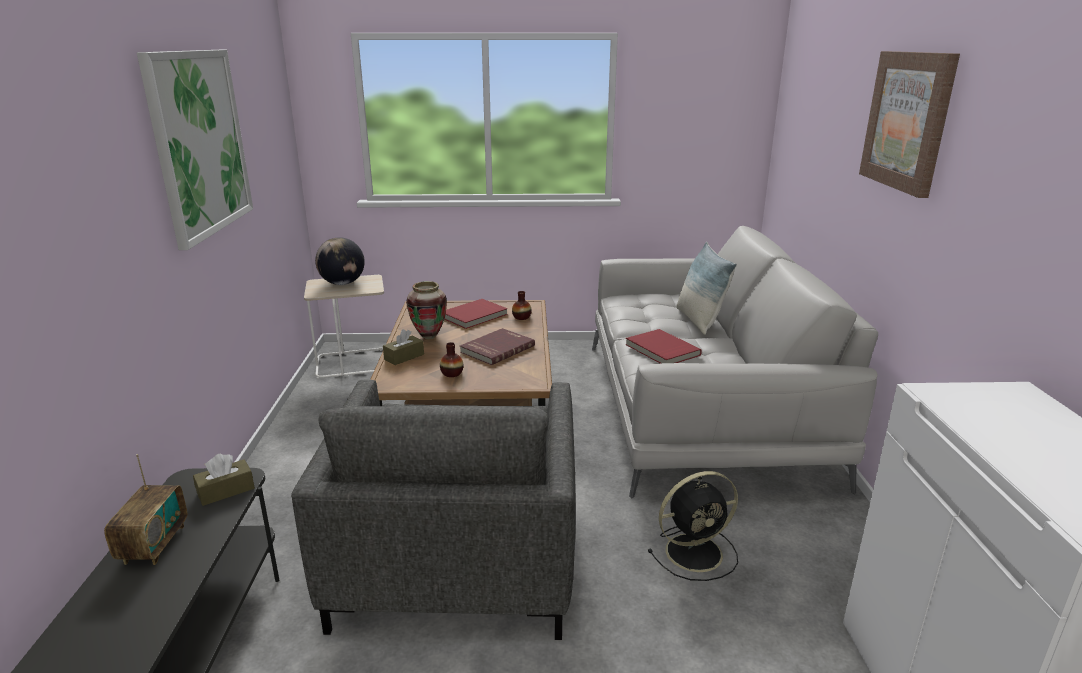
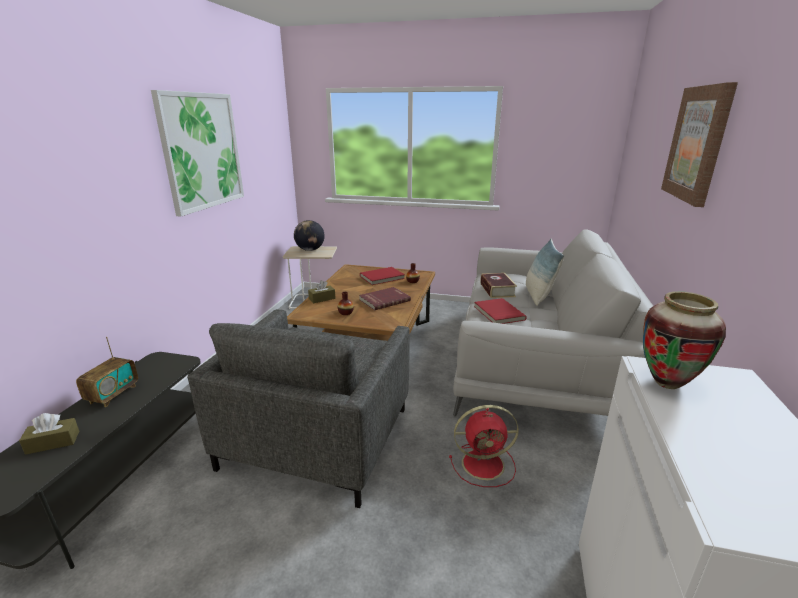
camera: 15 degrees right, 0 degrees up
brown tissue box [193,454,255,506] -> brown tissue box moved to [19,413,79,455]
vase [406,281,447,339] -> vase moved to [643,291,726,389]
black fan [648,471,738,581] -> red fan [449,405,519,487]
none -> book [480,273,517,298]

